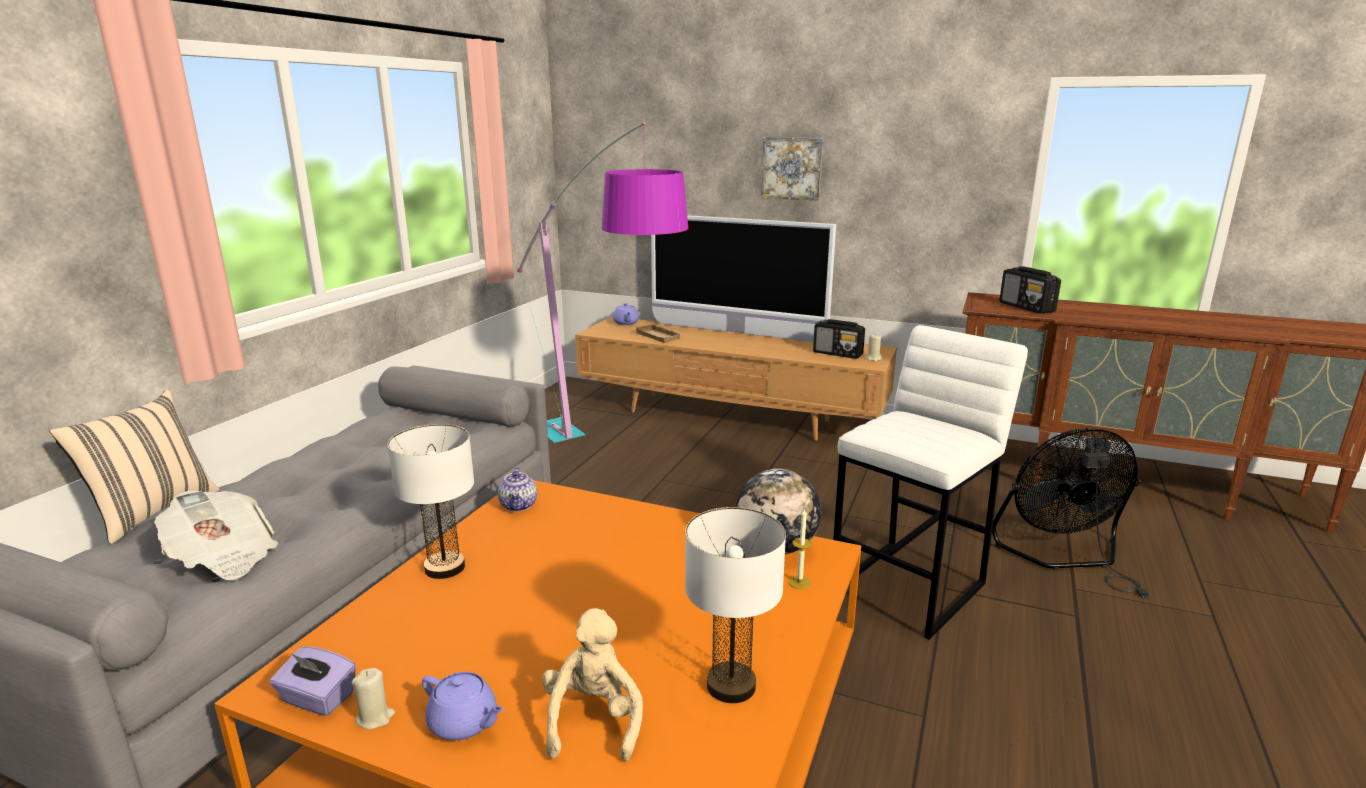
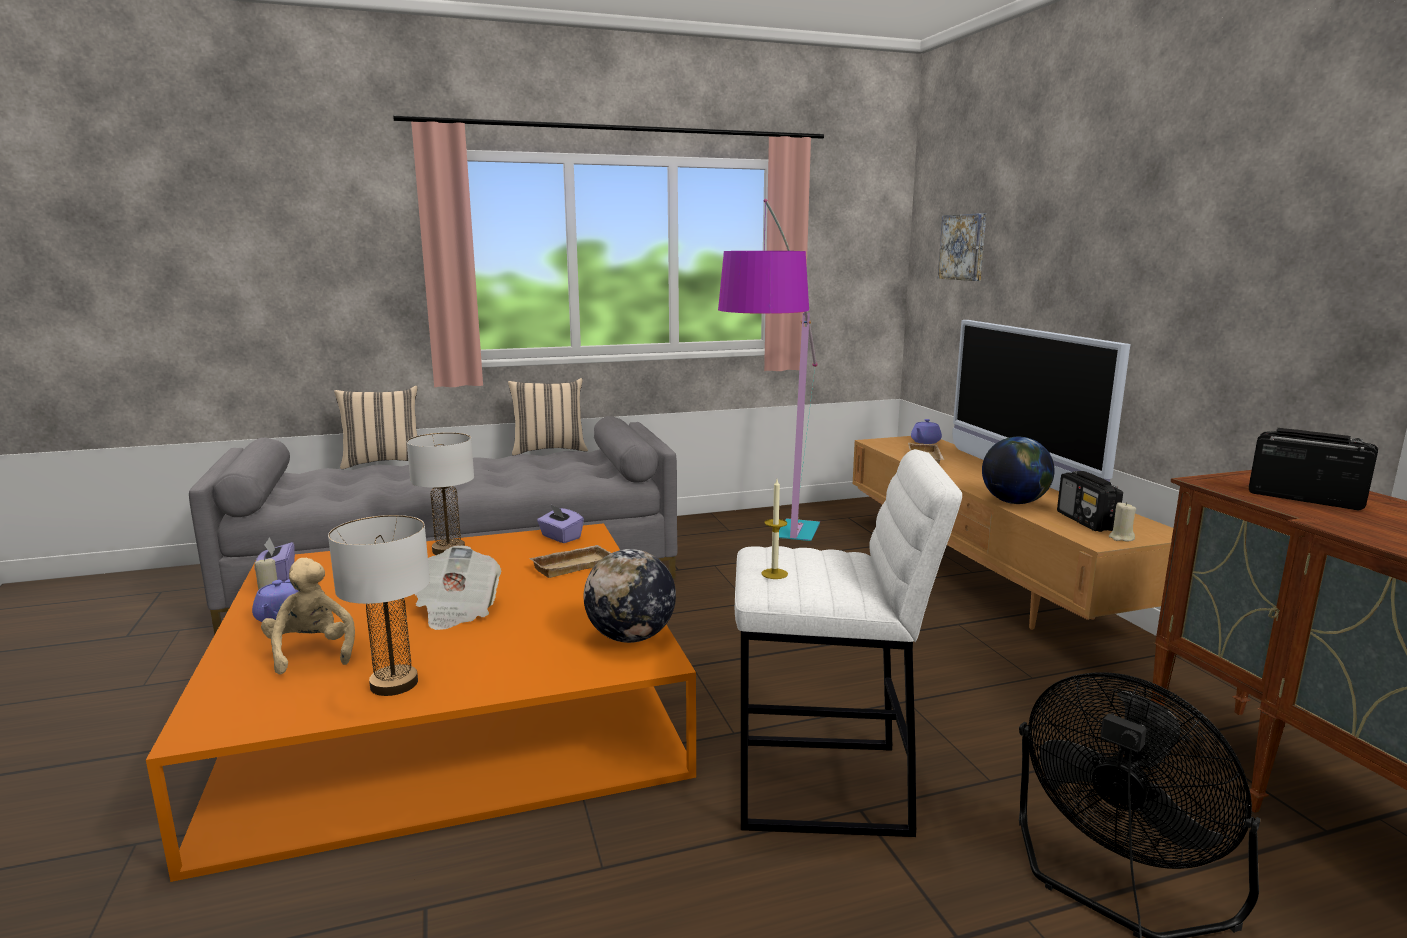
camera: 50 degrees right, 5 degrees down
newspaper [154,490,278,580] -> newspaper moved to [415,545,502,630]
teapot [498,467,537,511] -> purple tissue box [537,504,584,543]
beige plush toy [542,608,643,761] -> beige plush toy turned 75 degrees counterclockwise [261,558,355,675]
picture [761,137,823,201] -> picture moved to [938,213,986,281]
candle [789,508,812,589] -> candle moved to [761,479,788,579]
radio [999,266,1061,314] -> radio turned 105 degrees clockwise [1249,428,1378,510]
none -> beige pillow [508,378,588,455]
none -> beige tray [530,545,611,578]
none -> globe [982,437,1055,504]

